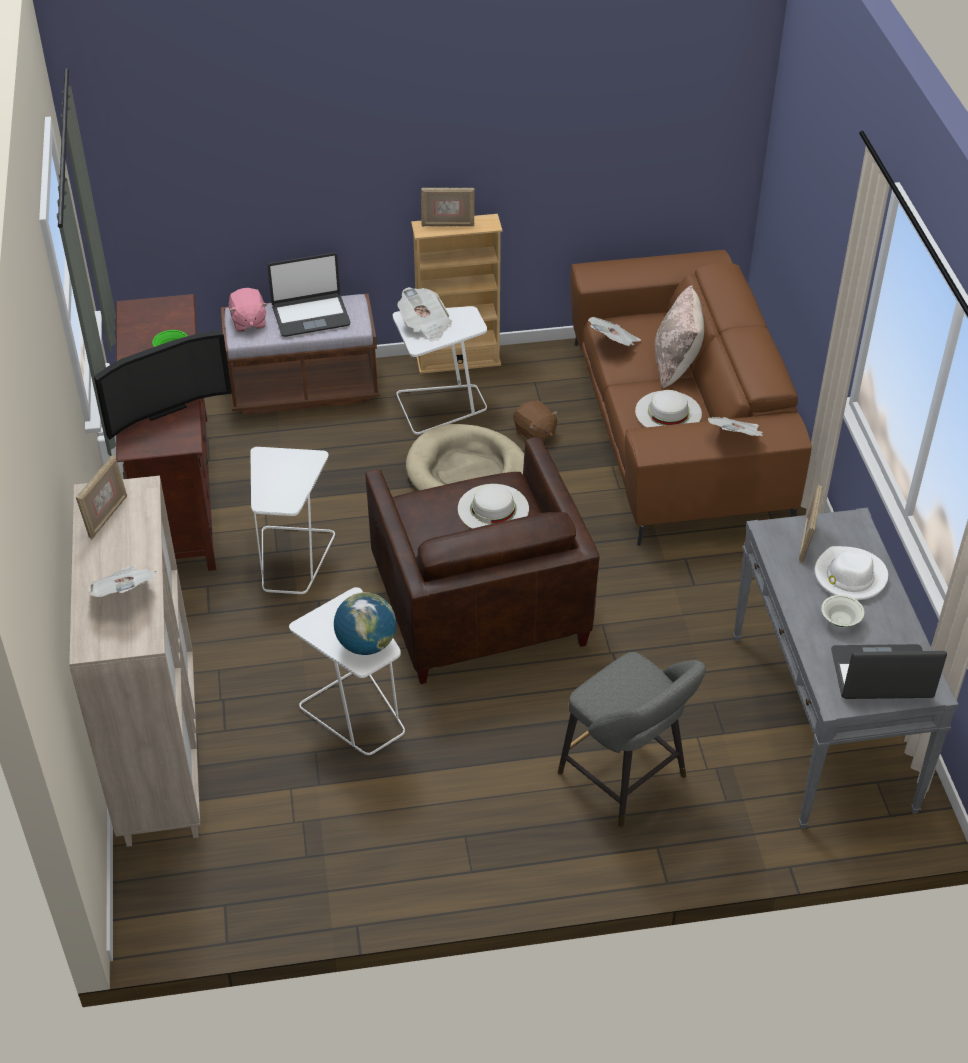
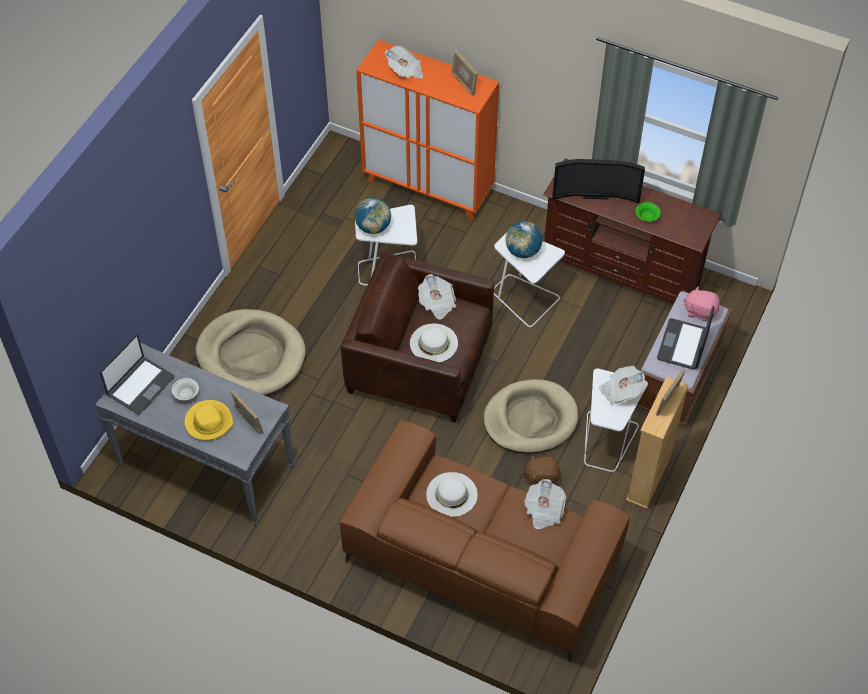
camera: 125 degrees right, 10 degrees up
beige cabinet [69,476,200,847] -> orange cabinet [356,40,499,220]
television [94,331,232,440] -> television turned 90 degrees counterclockwise [552,159,645,203]
grey stool [558,652,706,827] -> beige dog bed [195,309,306,395]
beige pillow [655,285,704,388] -> none
newspaper [708,417,763,436] -> newspaper moved to [418,274,456,320]
white hat [815,546,888,600] -> yellow hat [184,400,233,440]
none -> globe [506,221,542,258]

